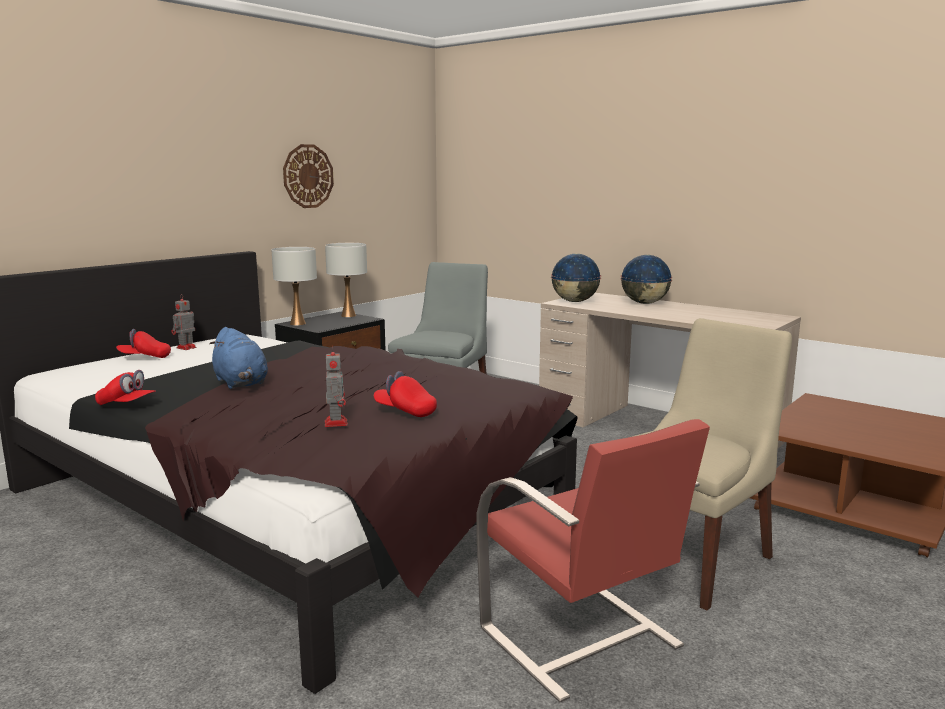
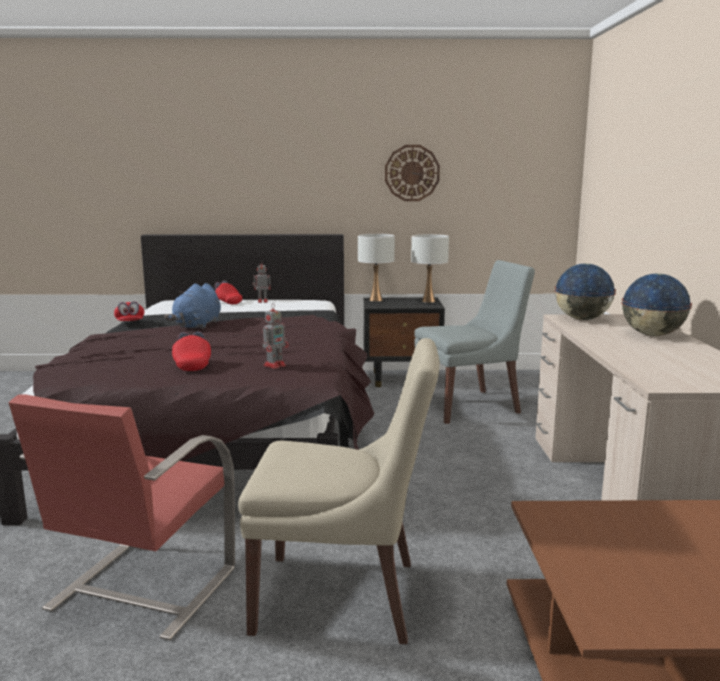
camera: 50 degrees right, 0 degrees up
toy robot [325,345,348,427] -> toy robot moved to [263,303,289,369]

